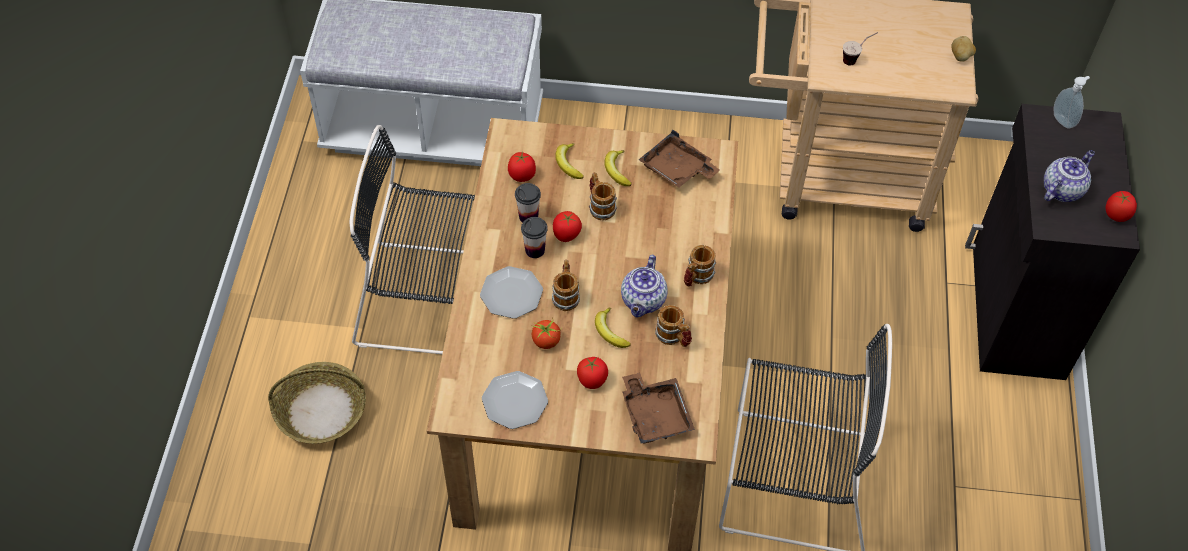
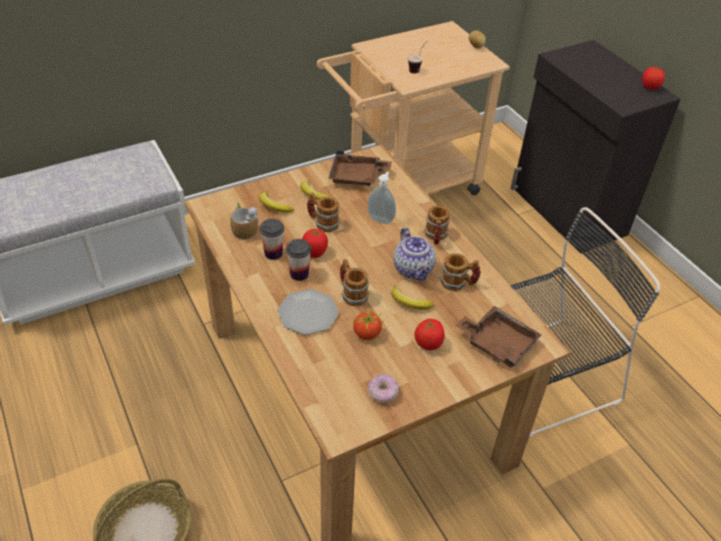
camera: 35 degrees left, 10 degrees down
black chair [349,125,475,354] -> none
plate [482,371,548,429] -> donut [368,373,399,403]
tomato [508,151,536,182] -> mug [230,202,259,240]
teapot [1044,150,1095,202] -> none
soap dispenser [1053,76,1090,128] -> soap dispenser moved to [367,172,396,224]

